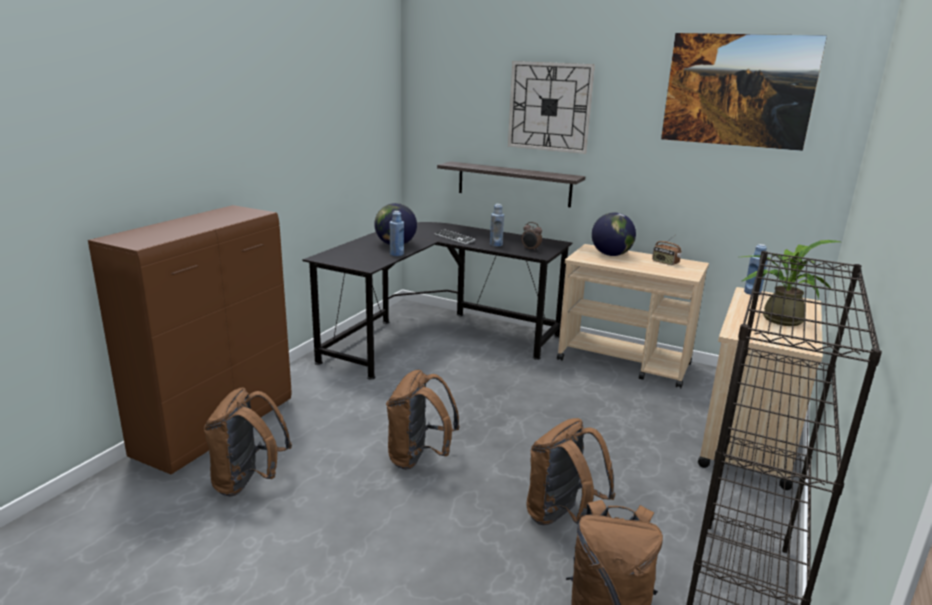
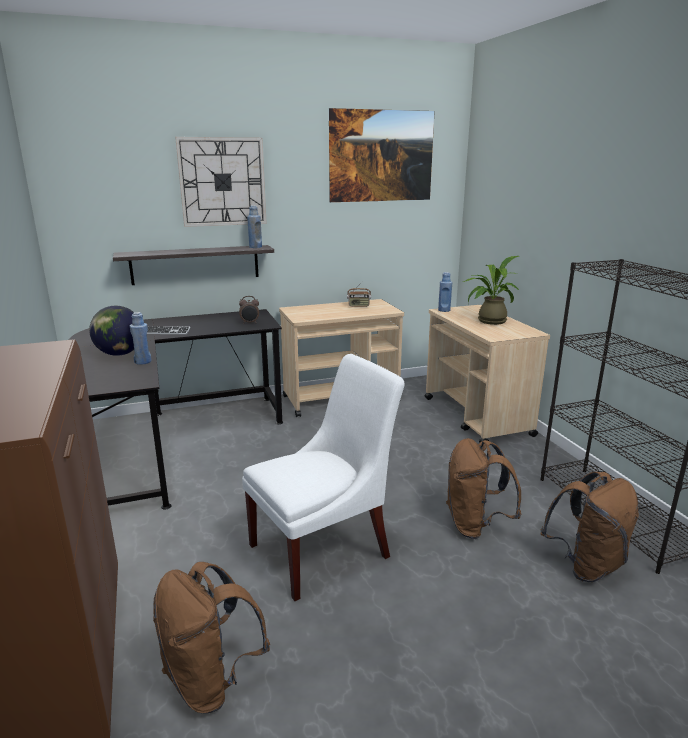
camera: 45 degrees left, 0 degrees up
brown backpack [386,370,460,470] -> white chair [242,354,404,601]
blue bottle [490,204,504,246] -> blue bottle moved to [247,206,262,248]
globe [592,212,636,256] -> none

